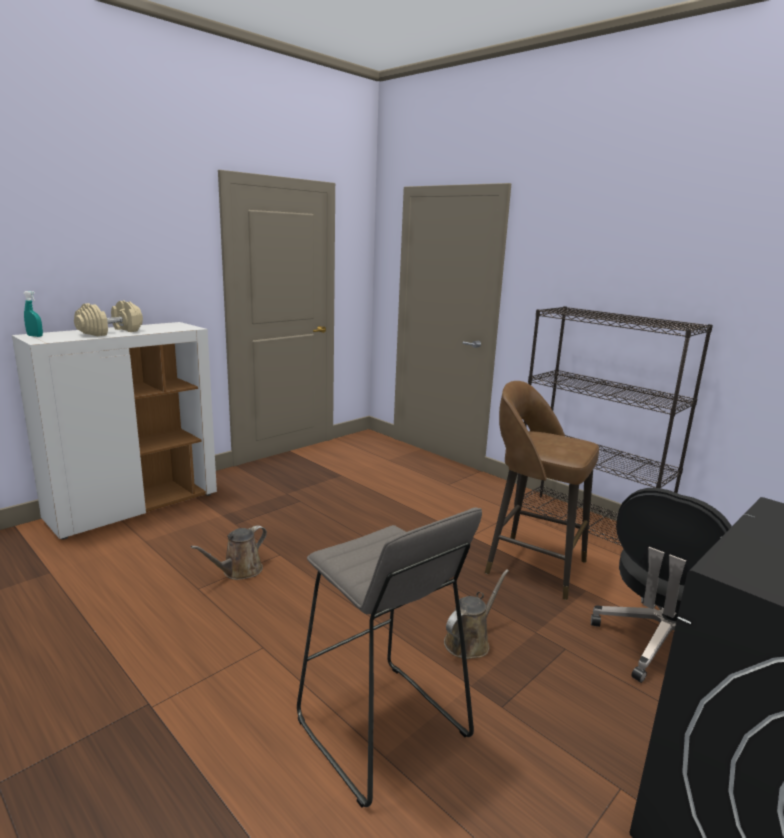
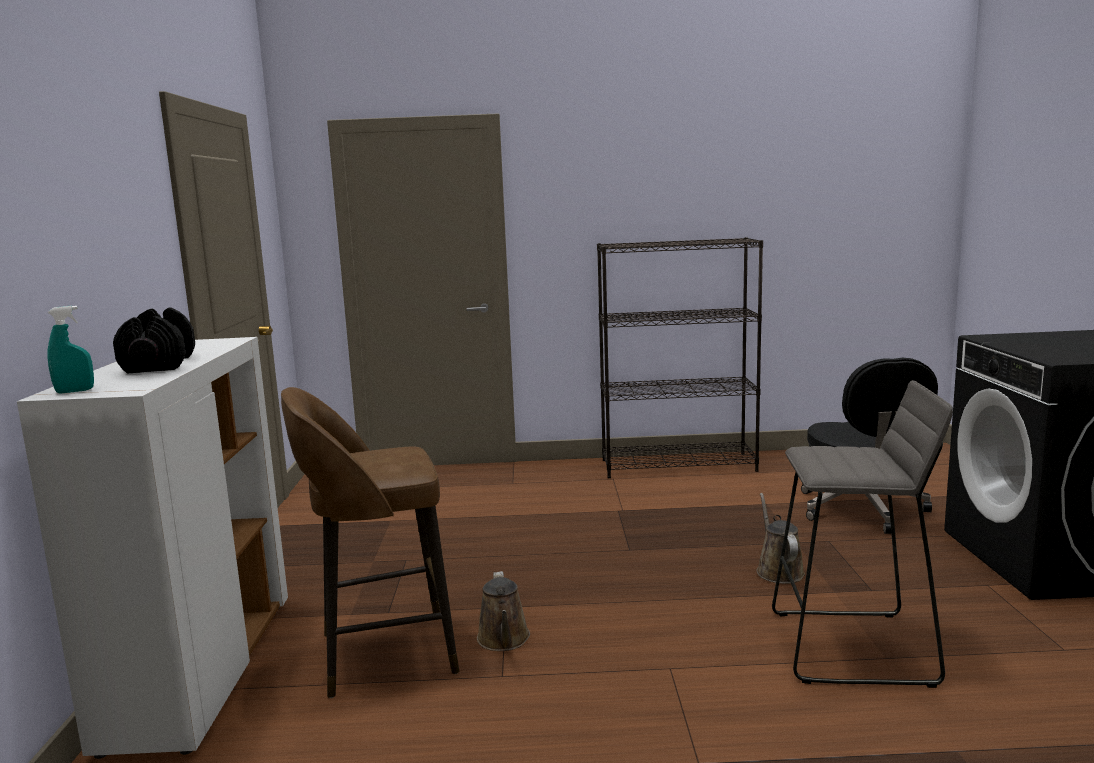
camera: 45 degrees left, 5 degrees down
beige dumbbell [74,301,143,336] -> black dumbbell [113,308,195,374]
brown stool [485,381,599,600] -> brown stool moved to [281,387,459,698]

